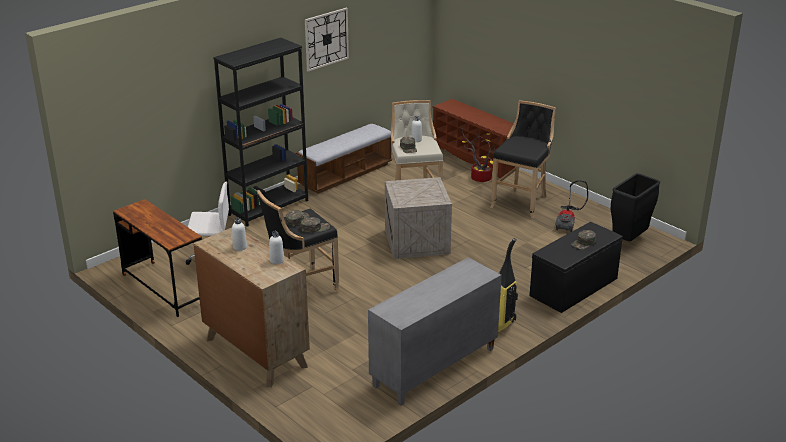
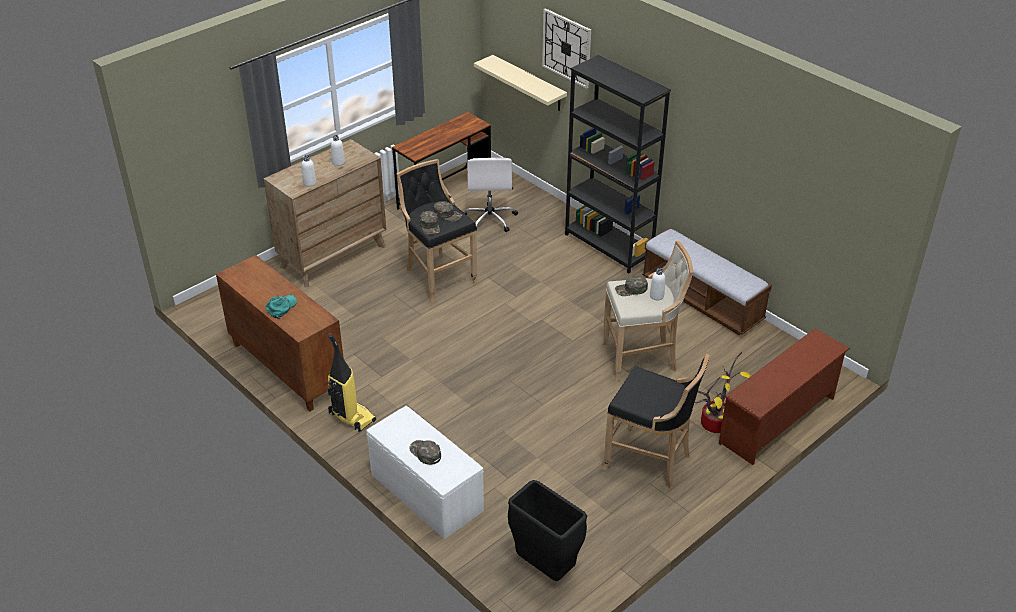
camera: 90 degrees right, 10 degrees up
wall clock [305,8,349,72] -> wall clock moved to [542,8,591,89]
grey cabinet [368,257,502,406] -> brown cabinet [216,255,344,412]
crate [385,177,452,259] -> none
black bench [529,222,623,313] -> white bench [366,406,484,539]
vacuum cleaner [555,180,588,232] -> none
none -> turquoise cap [266,295,297,319]
none -> beige shelf [474,55,567,111]

